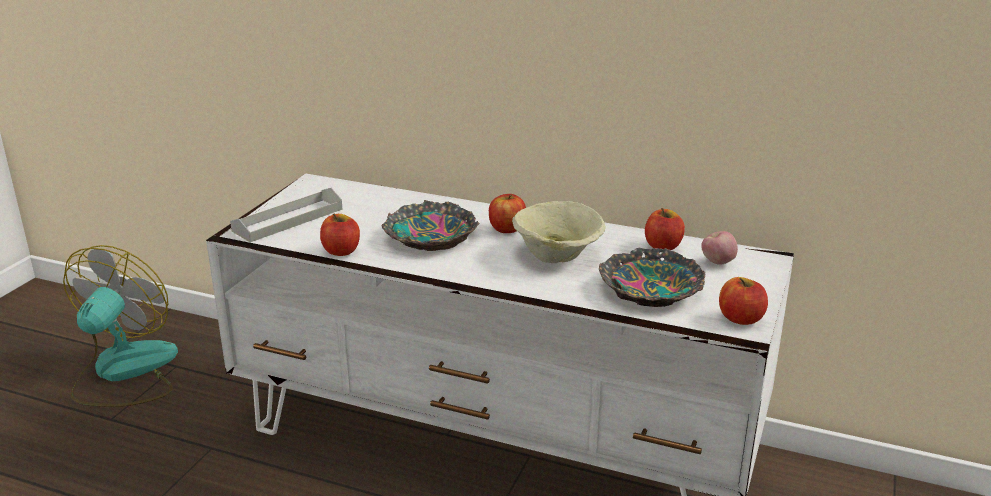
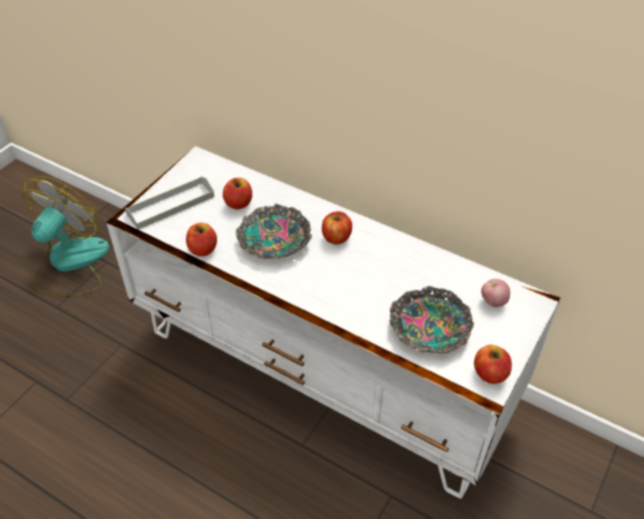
camera: 10 degrees right, 20 degrees up
beige bowl [512,201,606,263] -> none
apple [645,208,685,250] -> apple moved to [223,178,252,209]

